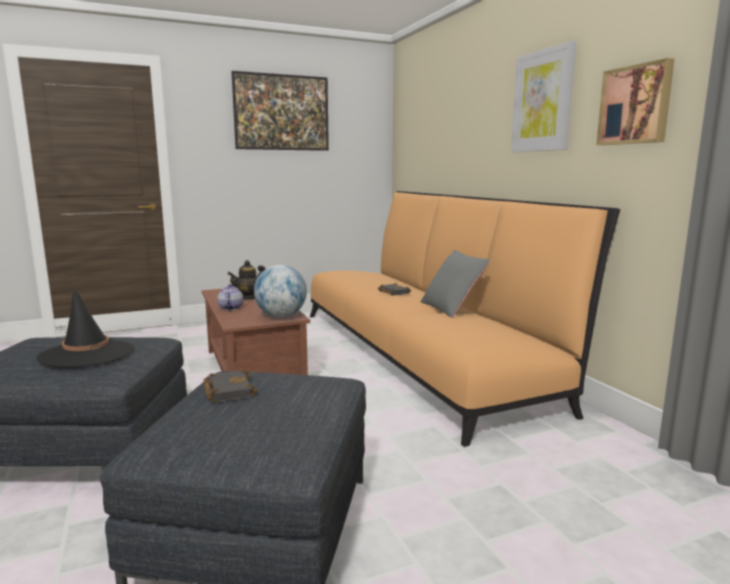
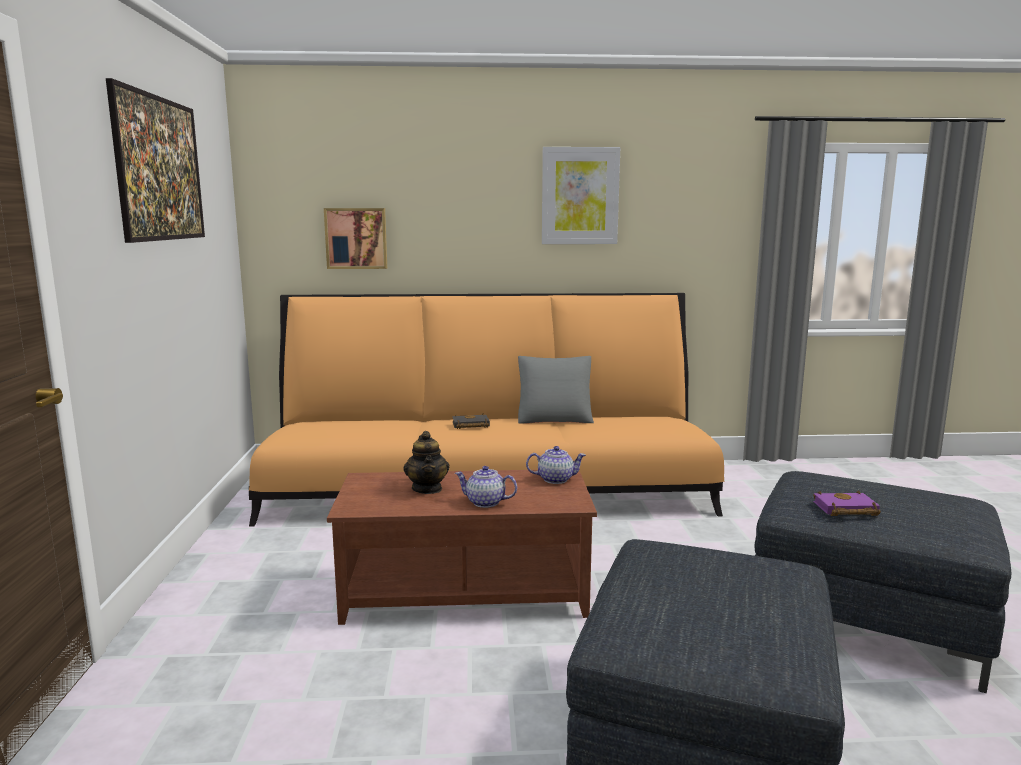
camera: 70 degrees left, 0 degrees up
black hat [36,289,134,367] -> none
black book [203,369,258,402] -> purple book [813,491,881,516]
globe [254,265,307,318] -> teapot [526,446,586,484]
picture [596,58,675,145] -> picture moved to [324,208,387,269]

